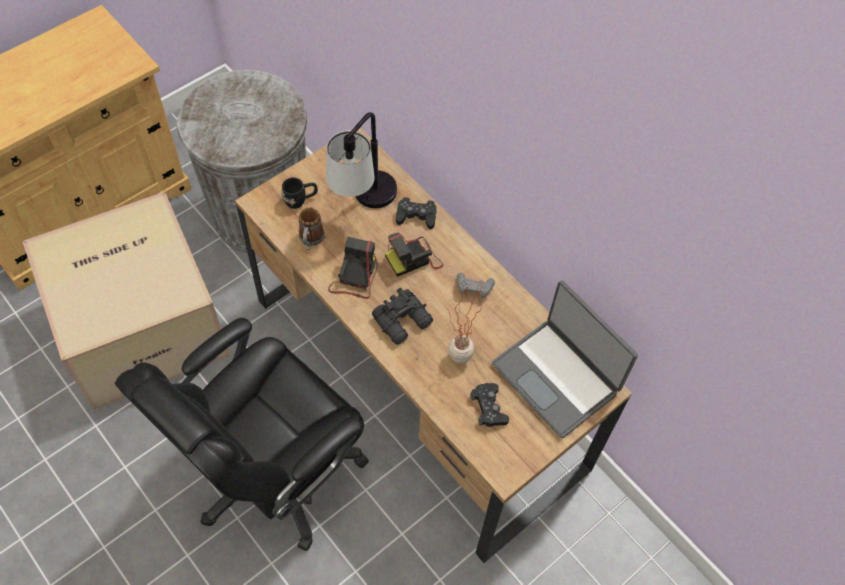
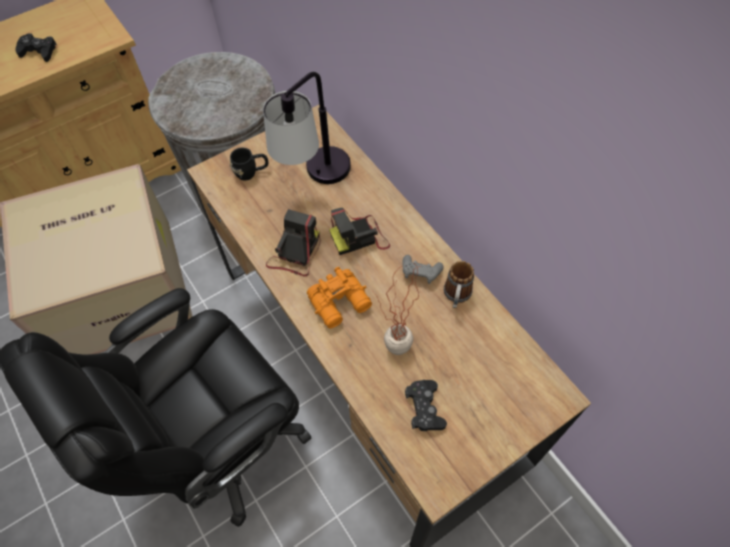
camera: 10 degrees right, 0 degrees up
mug [299,207,324,250] -> mug moved to [444,261,474,308]
black binoculars [372,288,433,345] -> orange binoculars [307,267,372,328]
black game controller [396,197,437,229] -> black game controller moved to [15,33,57,62]
laptop [492,280,638,438] -> none

